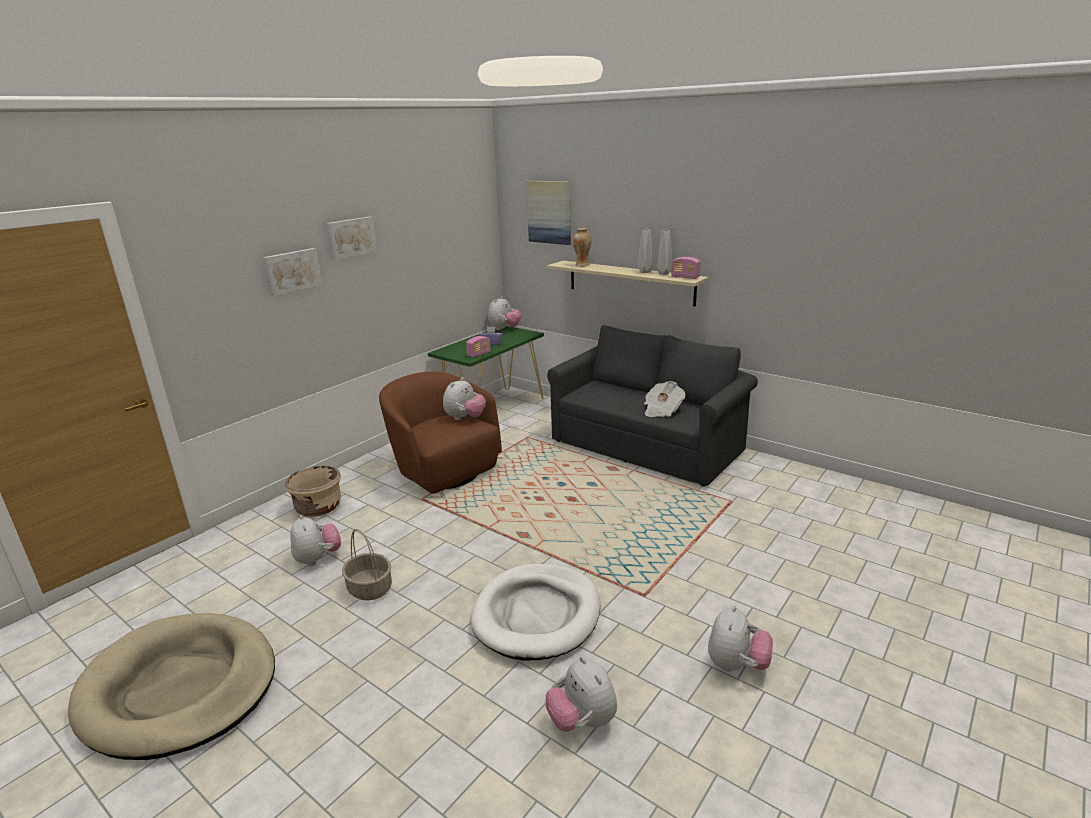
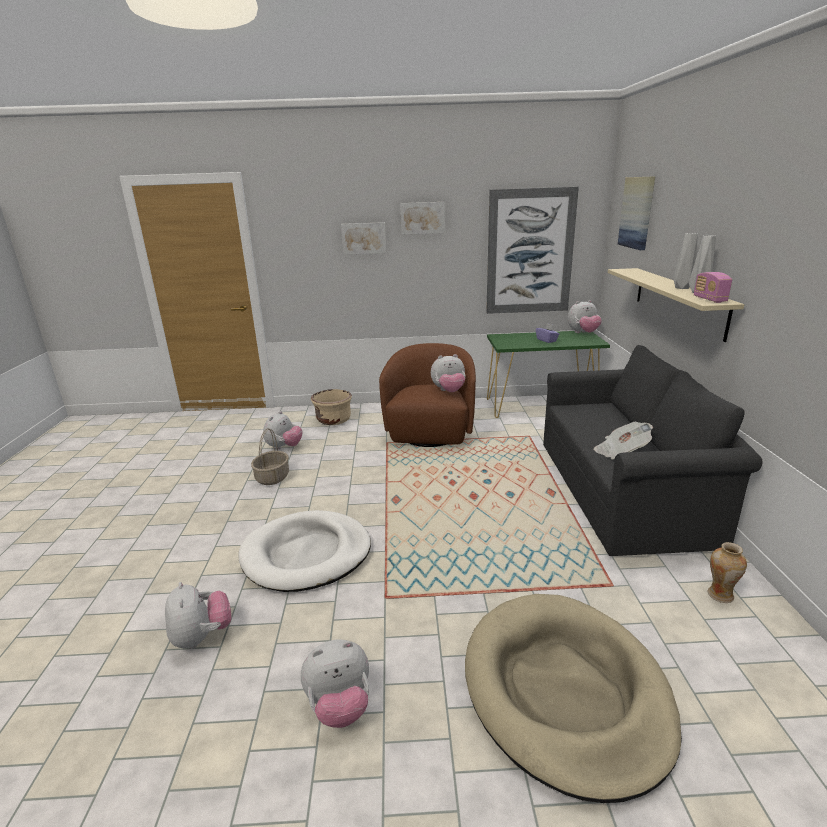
camera: 50 degrees right, 0 degrees up
beige dog bed [68,613,275,760] -> beige dog bed moved to [465,594,682,803]
radio [466,336,491,357] -> none
plush toy [546,656,617,732] -> plush toy turned 135 degrees clockwise [165,582,231,649]
vase [572,228,592,267] -> vase moved to [707,542,747,603]
none -> picture [486,187,579,314]

